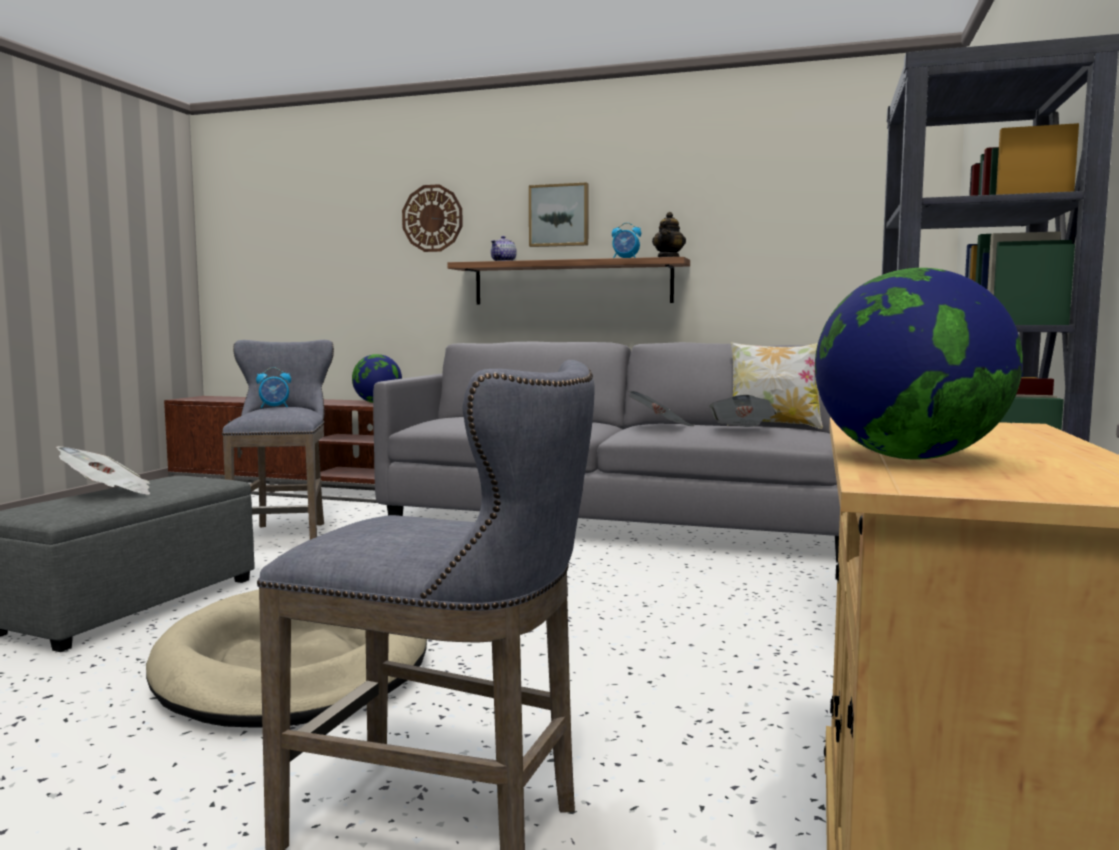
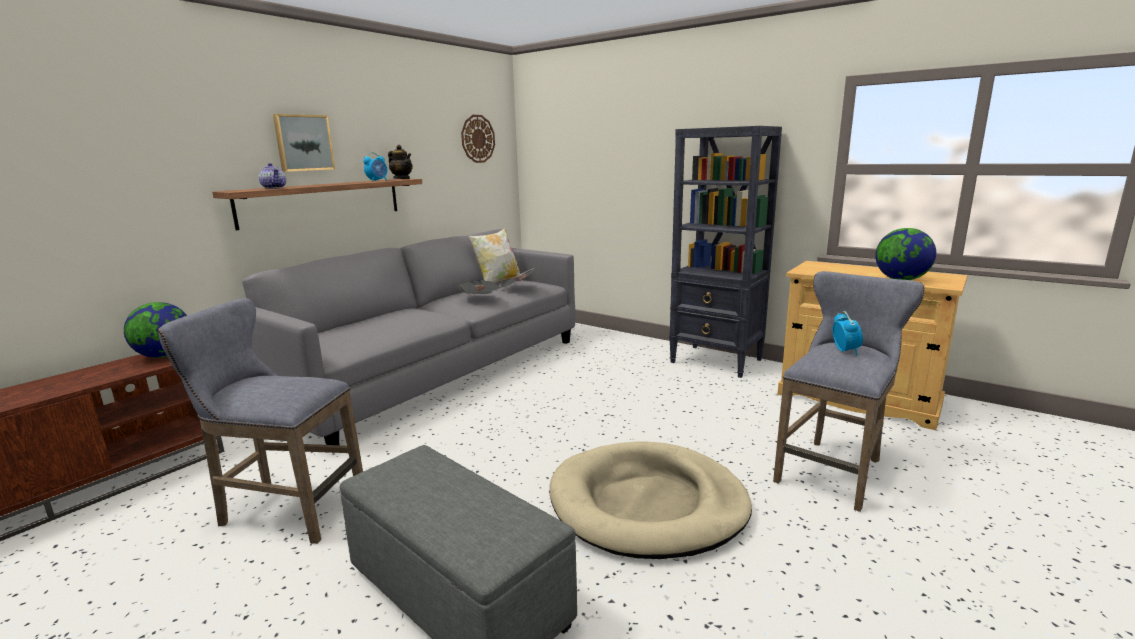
camera: 70 degrees left, 10 degrees up
newspaper [56,446,150,495] -> none
alarm clock [256,367,291,408] -> alarm clock moved to [832,311,863,356]
wall clock [402,184,463,252] -> wall clock moved to [461,115,495,163]

